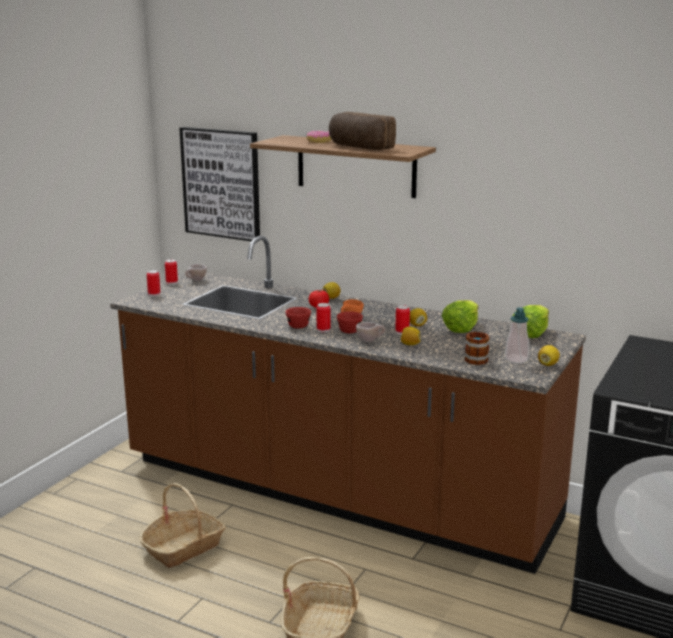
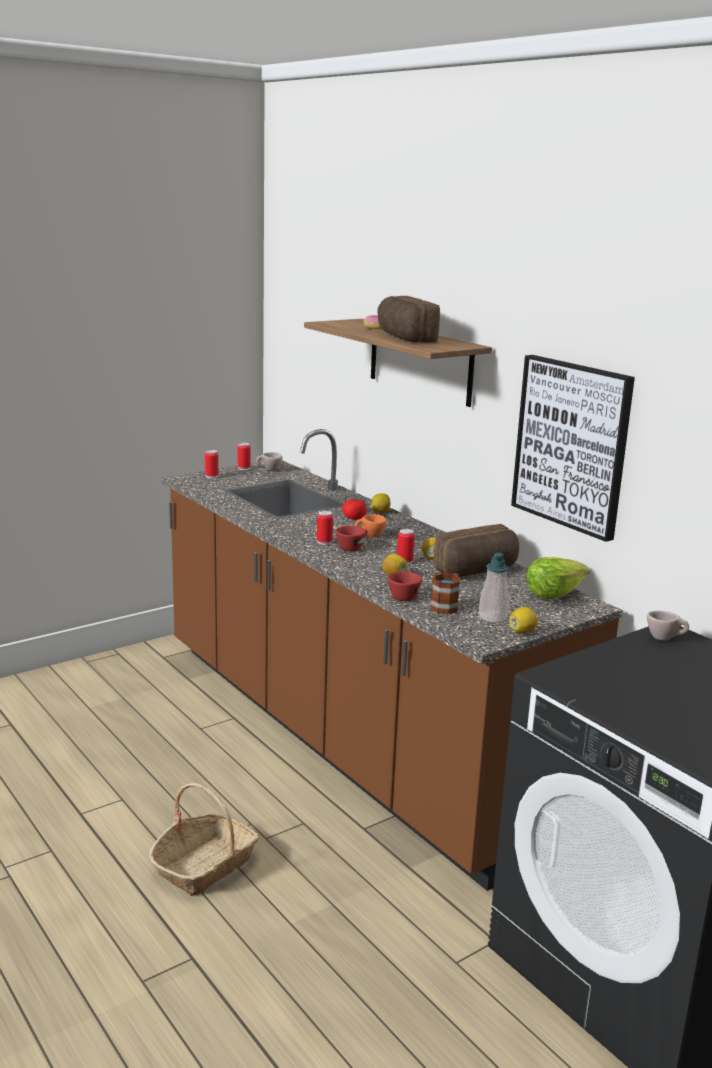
camera: 25 degrees right, 0 degrees up
basket [139,483,226,568] -> none
picture [179,127,260,241] -> picture moved to [511,355,635,542]
red cup [285,307,311,329] -> red cup moved to [388,571,422,601]
beige cup [356,322,385,342] -> beige cup moved to [647,611,689,641]
lettuce [442,300,479,333] -> bread [434,524,519,576]

